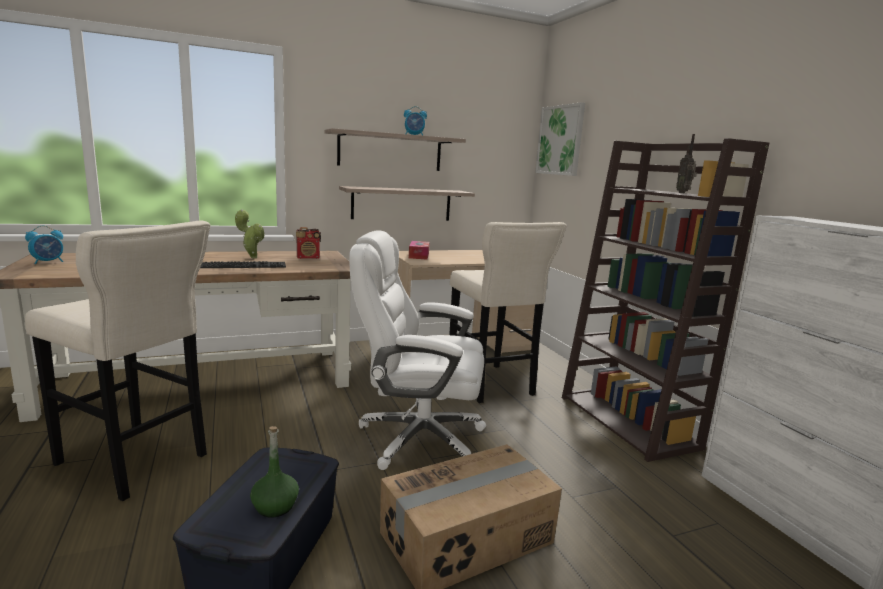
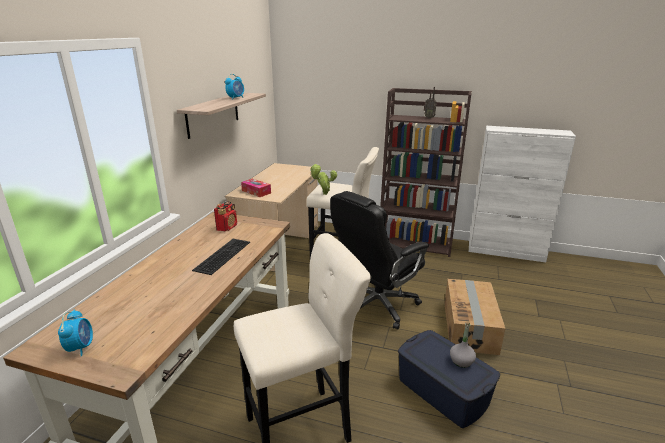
camera: 50 degrees left, 10 degrees up
potted plant [235,209,265,258] -> potted plant moved to [310,164,337,195]
green bottle [250,426,299,518] -> grey bottle [450,322,476,368]
shelf [339,186,475,221] -> none
white office chair [349,231,486,470] -> black office chair [330,191,429,330]
picture [535,102,585,176] -> none

